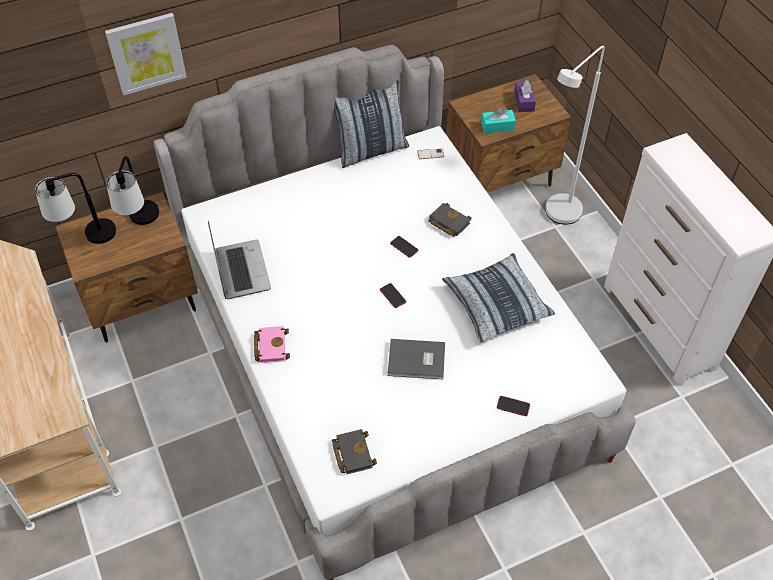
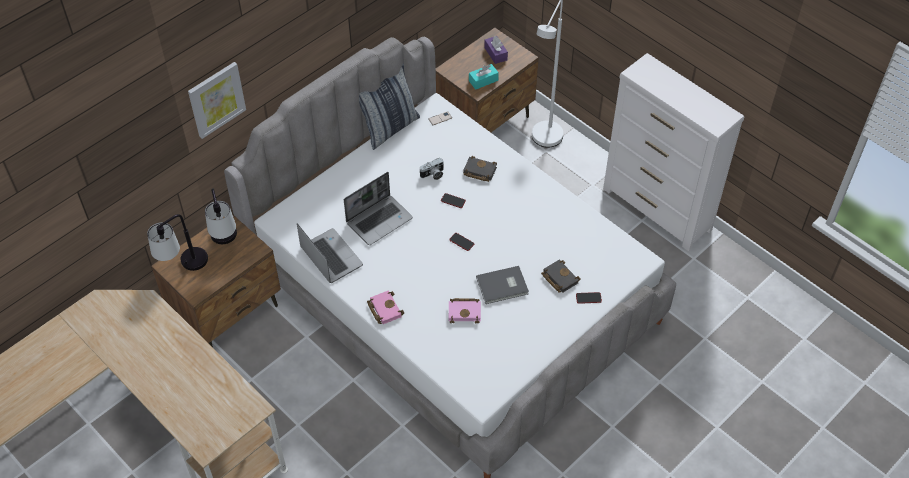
camera: 20 degrees left, 0 degrees up
black book [332,429,377,474] -> black book moved to [541,260,581,293]
pillow [442,253,555,342] -> none
none -> laptop [344,172,413,245]
none -> camera [419,158,444,180]
none -> pink book [449,298,481,323]

